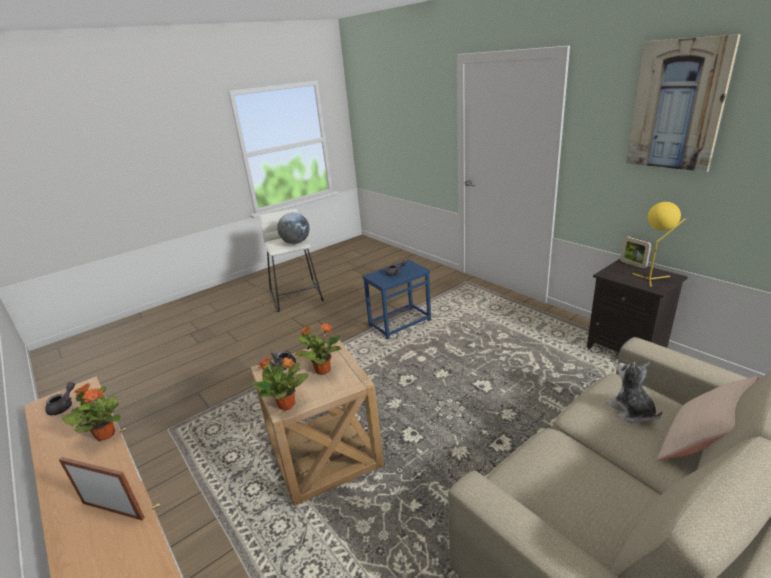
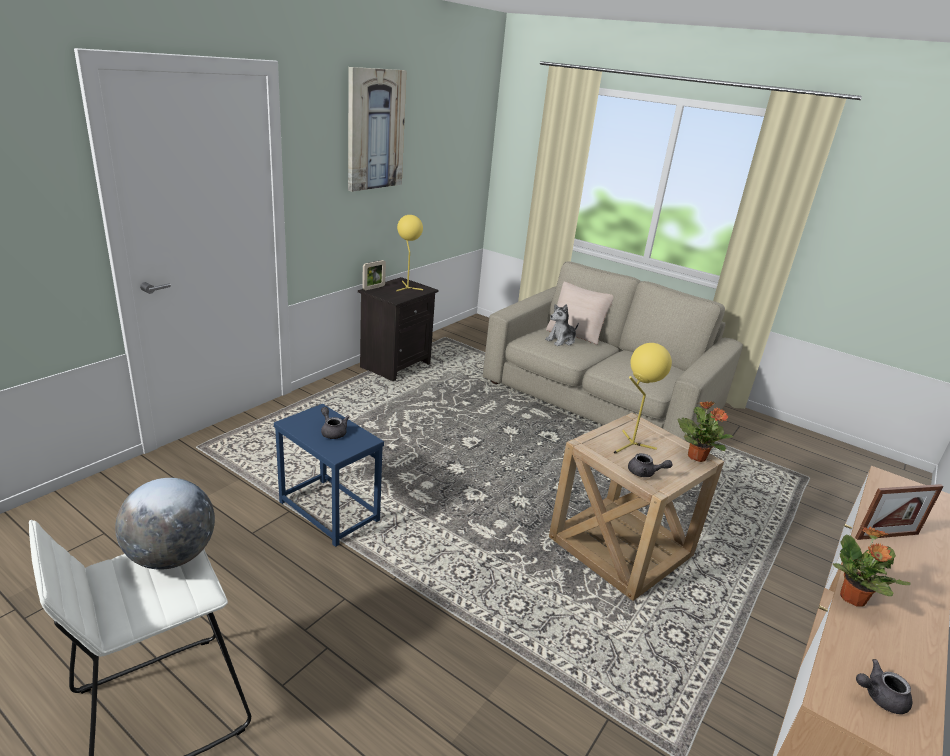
camera: 110 degrees left, 0 degrees up
picture frame [59,457,145,520] -> picture frame turned 105 degrees counterclockwise [855,484,944,540]
potted plant [295,323,342,375] -> yellow table lamp [614,343,672,454]

